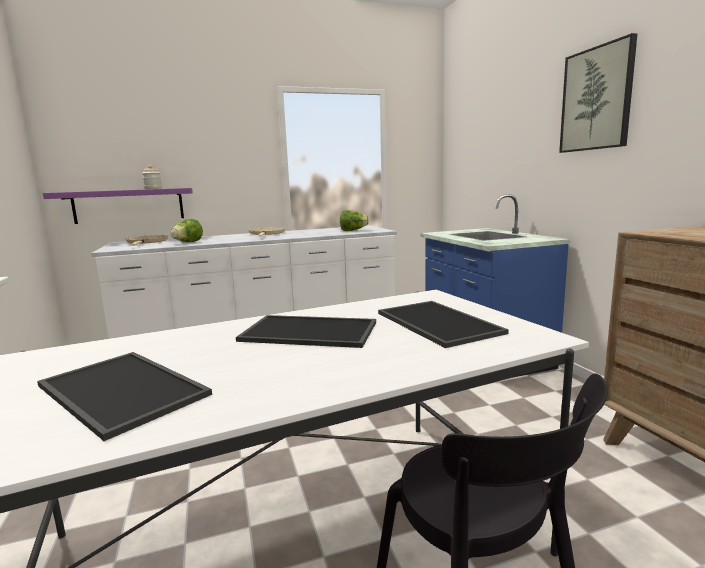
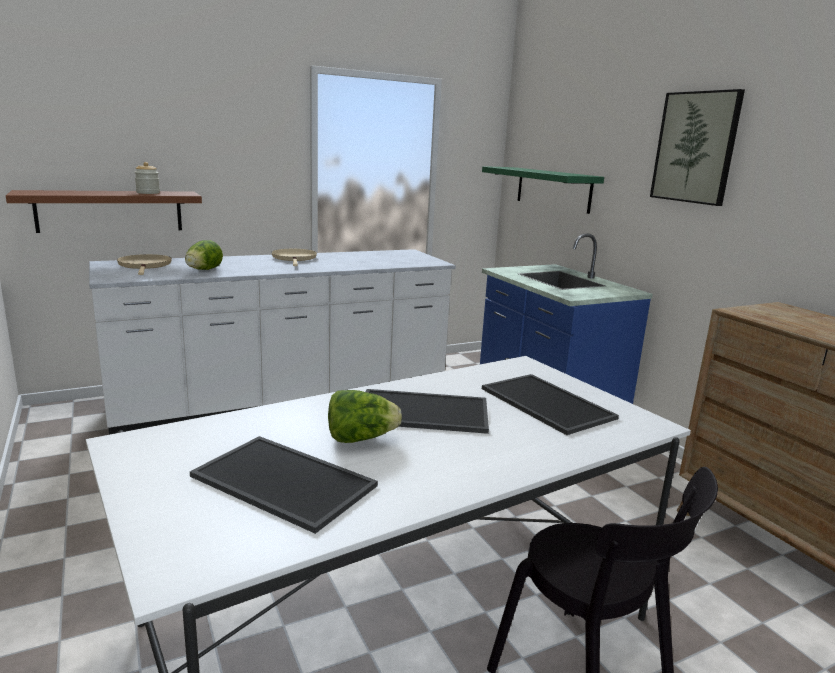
camera: 10 degrees left, 5 degrees up
purple shelf [43,188,193,224] -> brown shelf [6,190,202,233]
lettuce [340,210,369,231] -> lettuce moved to [328,390,402,443]
none -> green shelf [482,166,604,214]

